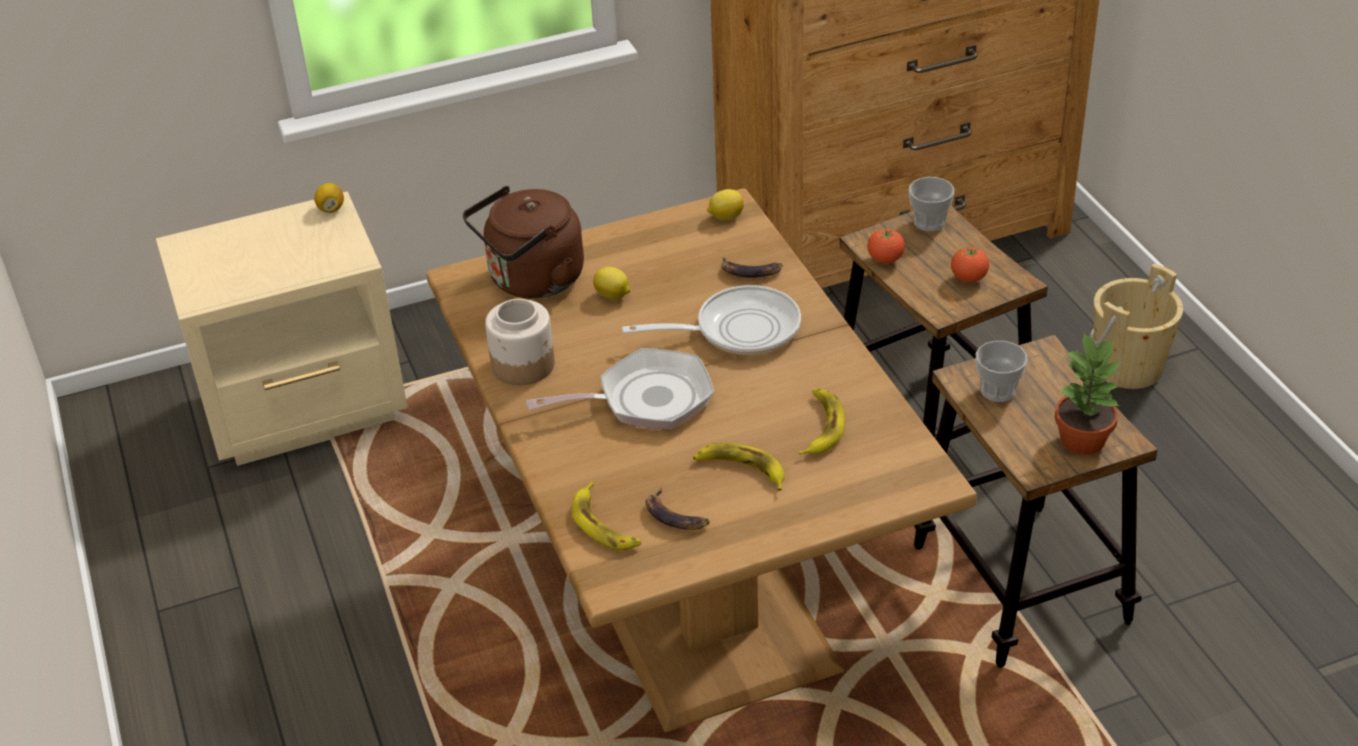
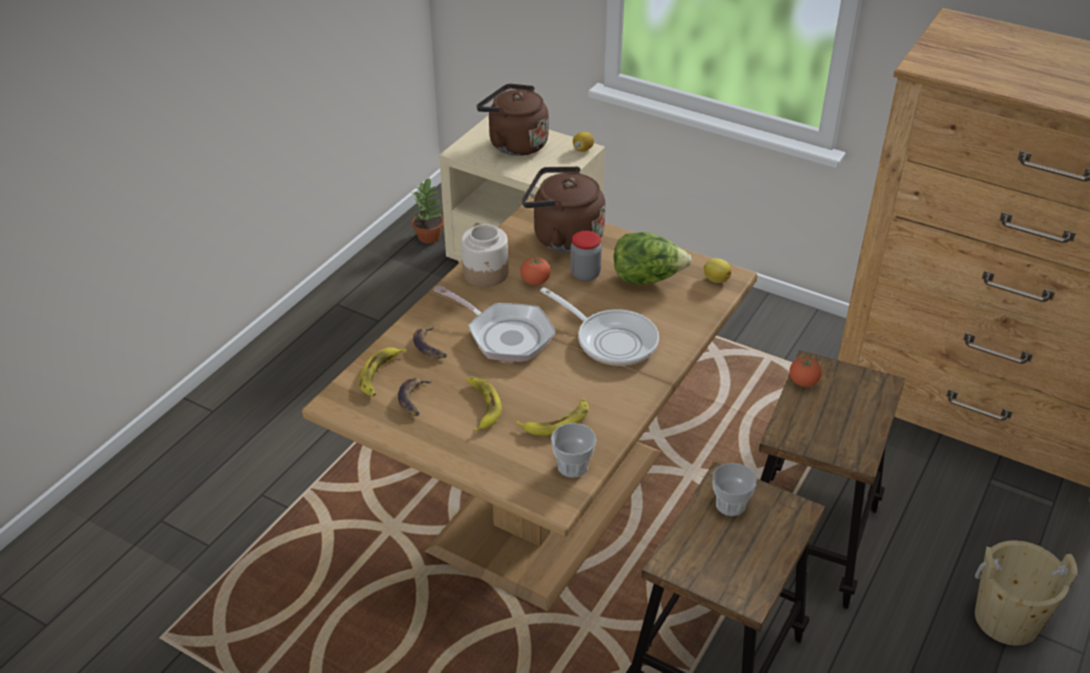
camera: 50 degrees right, 0 degrees up
lemon [593,267,630,300] -> jar [570,231,602,281]
banana [721,257,783,278] -> banana moved to [413,327,447,359]
cup [909,177,954,231] -> cup moved to [551,423,596,478]
tomato [951,247,989,282] -> tomato moved to [520,257,551,285]
potted plant [1054,332,1122,455] -> potted plant moved to [412,177,444,243]
none -> brown kettle [477,84,549,156]
none -> lettuce [613,232,692,285]

